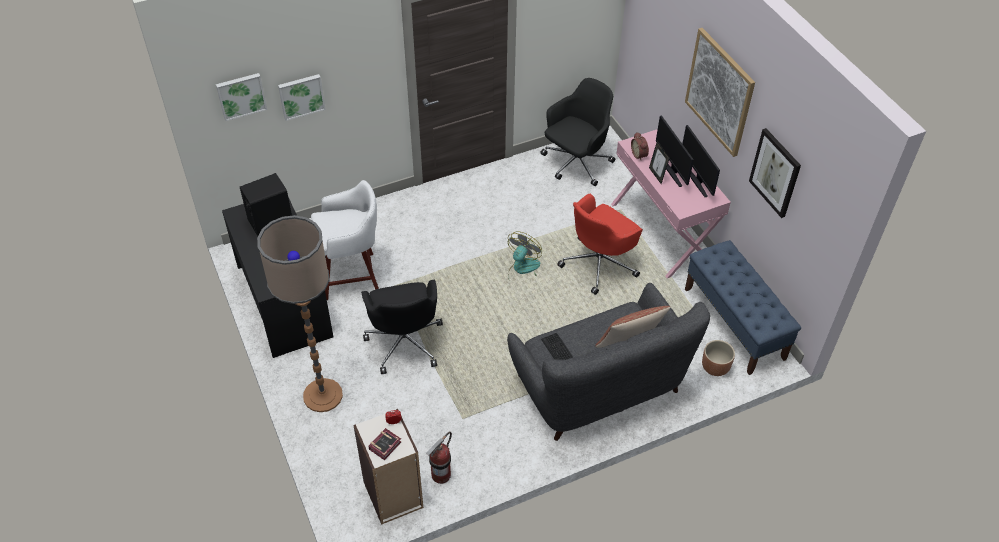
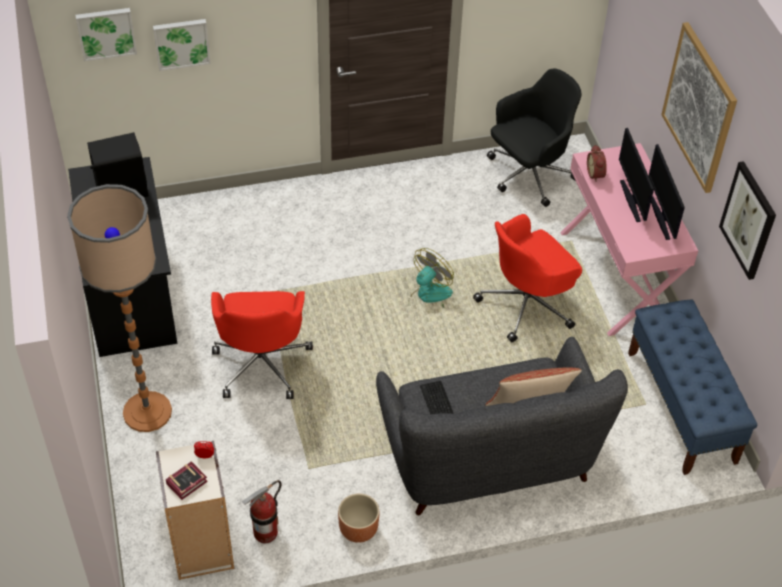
camera: 10 degrees right, 0 degrees up
white stool [311,180,379,300] -> none
black office chair [361,280,443,374] -> red office chair [211,291,313,399]
picture frame [649,142,670,184] -> none
brown planter [702,340,735,376] -> brown planter moved to [338,494,380,543]

